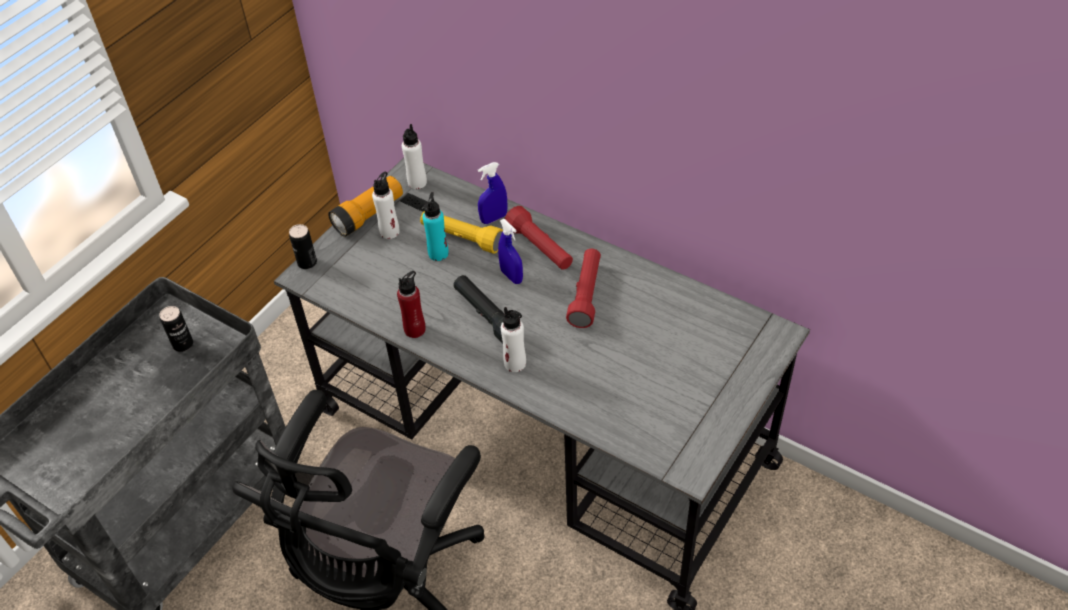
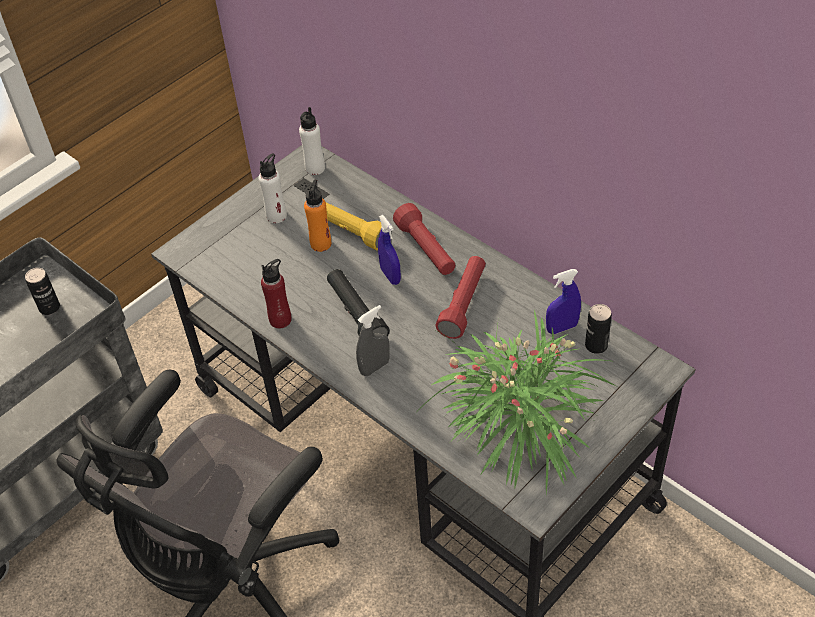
camera: 10 degrees right, 0 degrees up
can [289,224,317,269] -> can moved to [585,304,612,354]
flashlight [328,176,403,237] -> none
turquoise bottle [423,192,449,261] -> orange bottle [304,180,331,252]
blue spray bottle [478,162,507,224] -> blue spray bottle moved to [546,269,581,334]
white bottle [501,307,526,372] -> grey spray bottle [356,305,390,376]
none -> potted plant [423,310,616,494]

